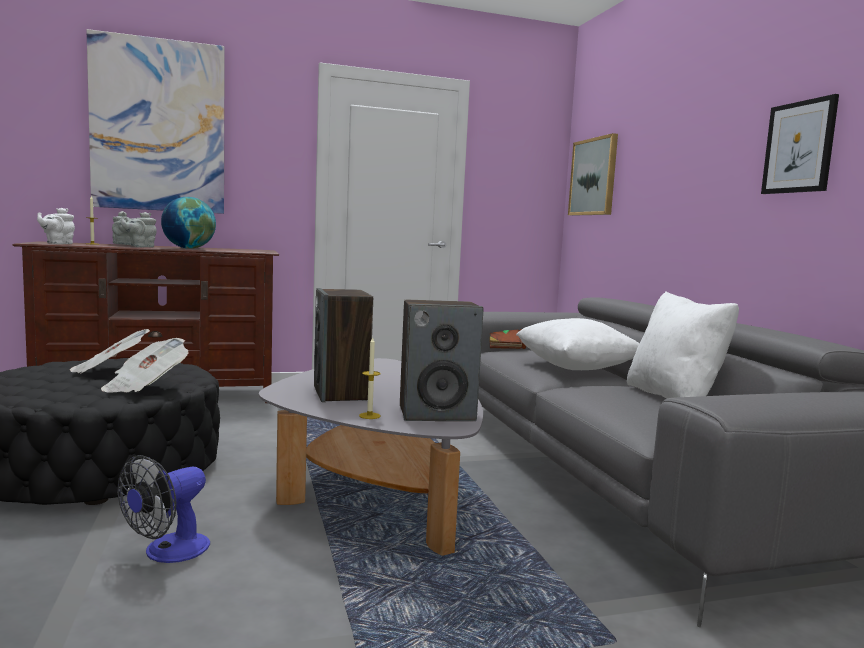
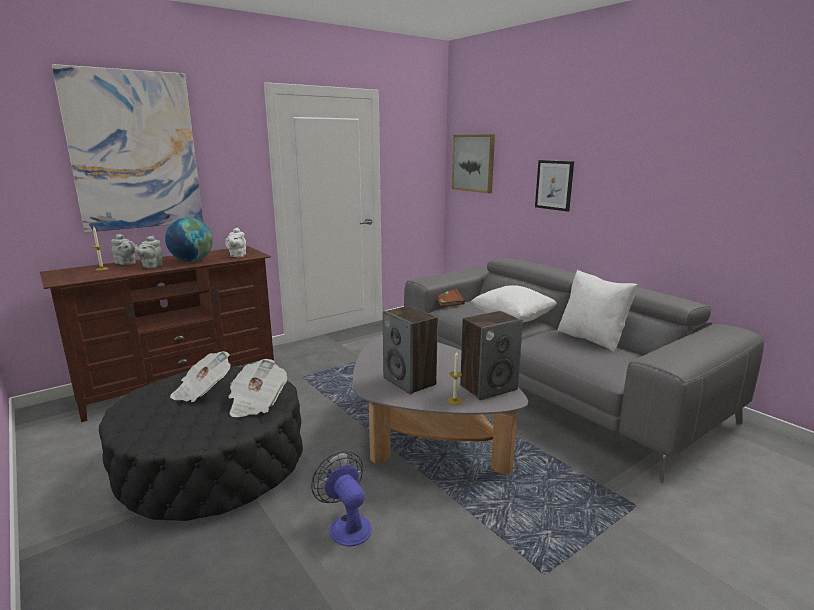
camera: 20 degrees left, 10 degrees up
white teapot [37,208,75,244] -> white teapot moved to [225,228,246,257]
fan [118,455,210,563] -> fan turned 135 degrees clockwise [311,451,372,547]
picture [761,94,839,194] -> picture moved to [535,160,574,212]

